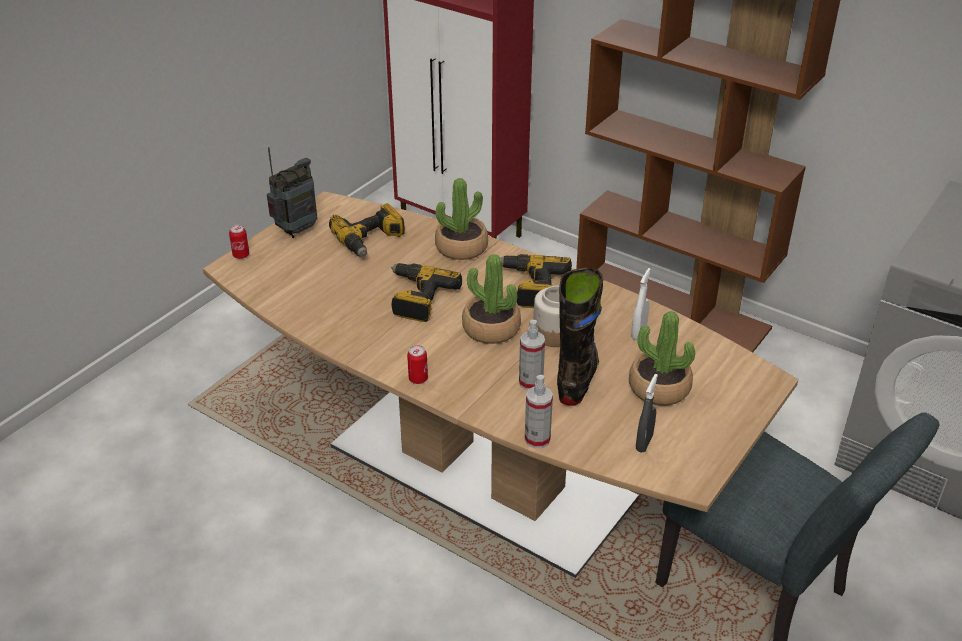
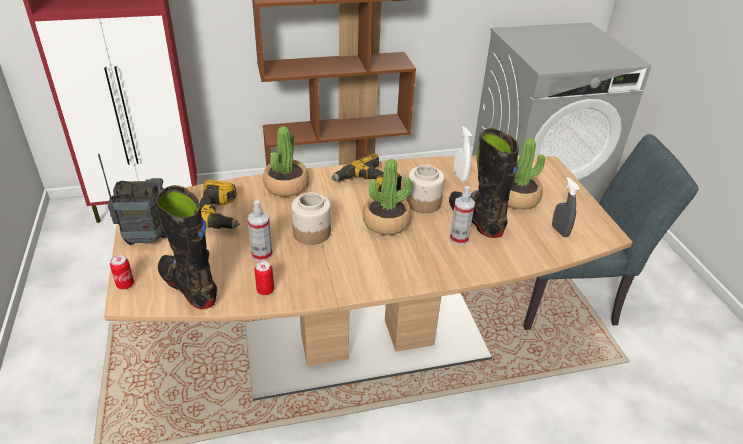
camera: 50 degrees left, 0 degrees up
radio [267,147,317,238] -> radio turned 90 degrees clockwise [98,154,167,245]
power drill [391,263,462,322] -> jar [291,192,331,245]
can [407,345,428,384] -> can moved to [254,261,274,295]
spray bottle [525,375,553,448] -> spray bottle moved to [248,200,272,262]
none -> black boot [155,185,217,309]

